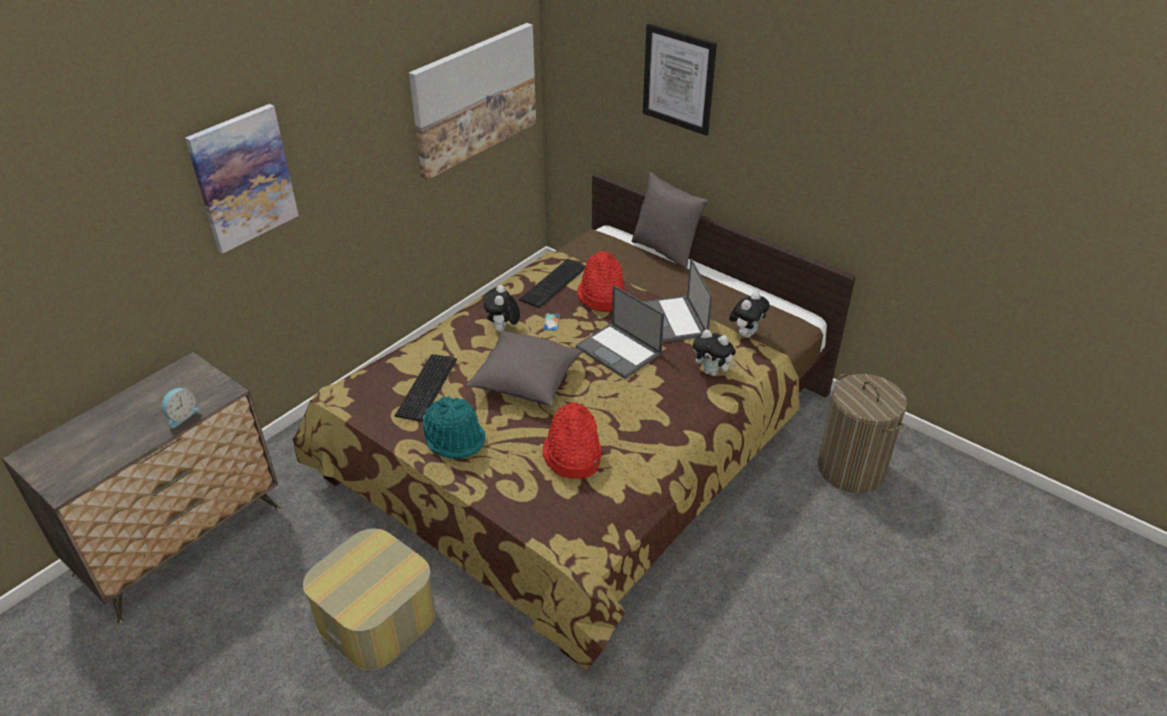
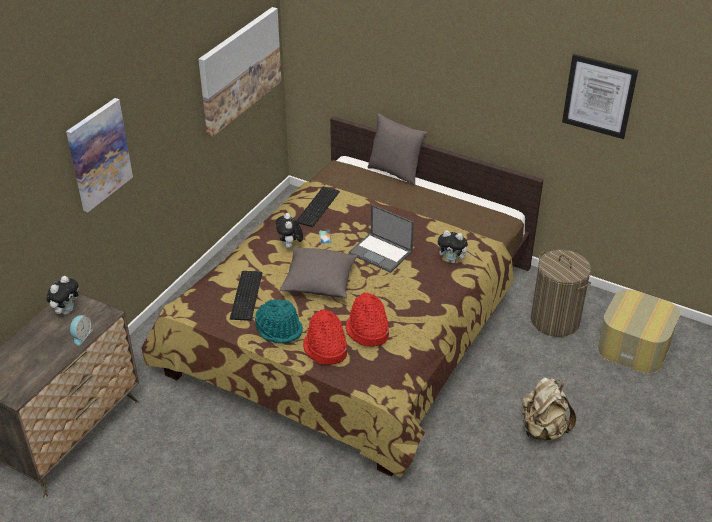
camera: 10 degrees left, 0 degrees up
ottoman [303,529,436,670] -> ottoman moved to [598,289,680,374]
red hat [577,251,625,312] -> red hat moved to [303,309,347,365]
picture [643,24,717,136] -> picture moved to [562,54,638,139]
laptop [643,259,713,343] -> none
plush toy [729,292,770,338] -> plush toy moved to [46,276,79,315]
none -> beige backpack [522,377,576,441]

